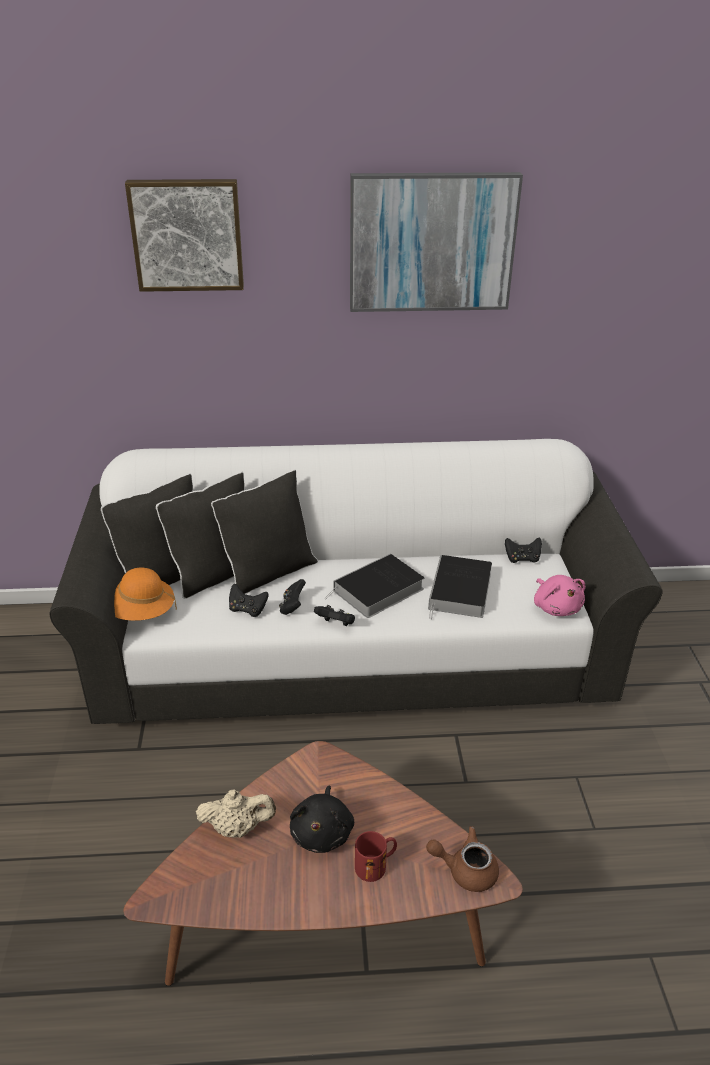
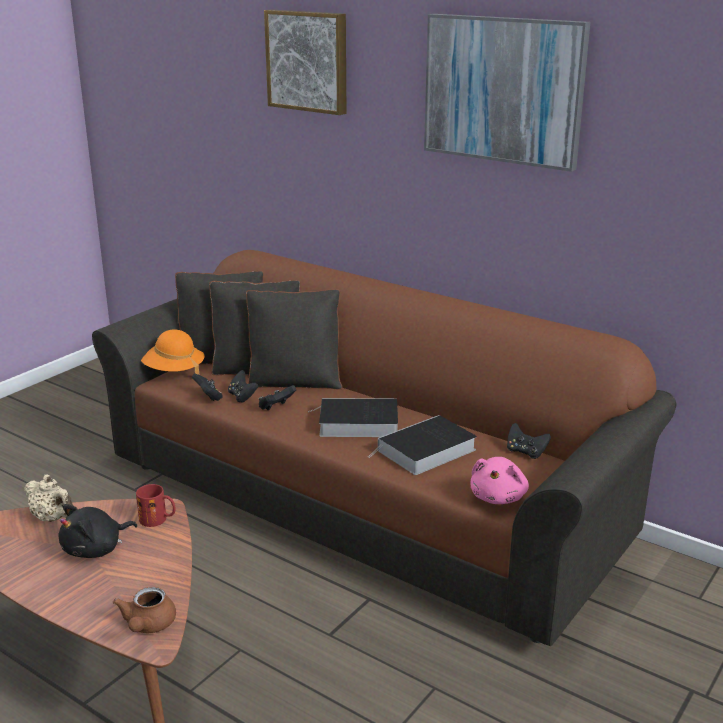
camera: 40 degrees right, 10 degrees down
white sofa [50,439,663,724] -> brown sofa [92,250,676,646]
black game controller [314,605,355,626] -> black game controller moved to [192,373,222,401]
red mug [355,831,397,882] -> red mug moved to [136,484,176,527]
brown teapot [426,826,499,892] -> brown teapot turned 135 degrees counterclockwise [113,587,176,633]

